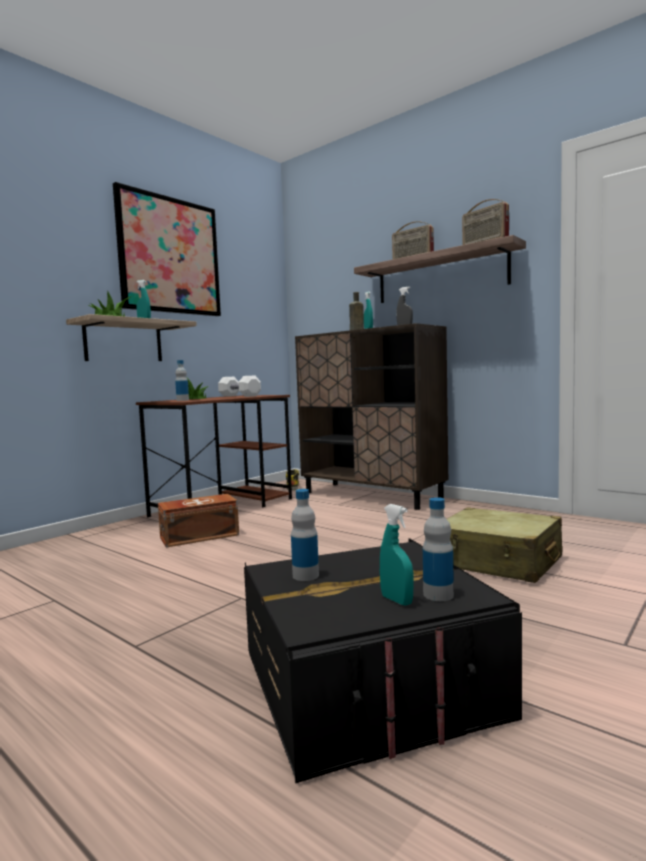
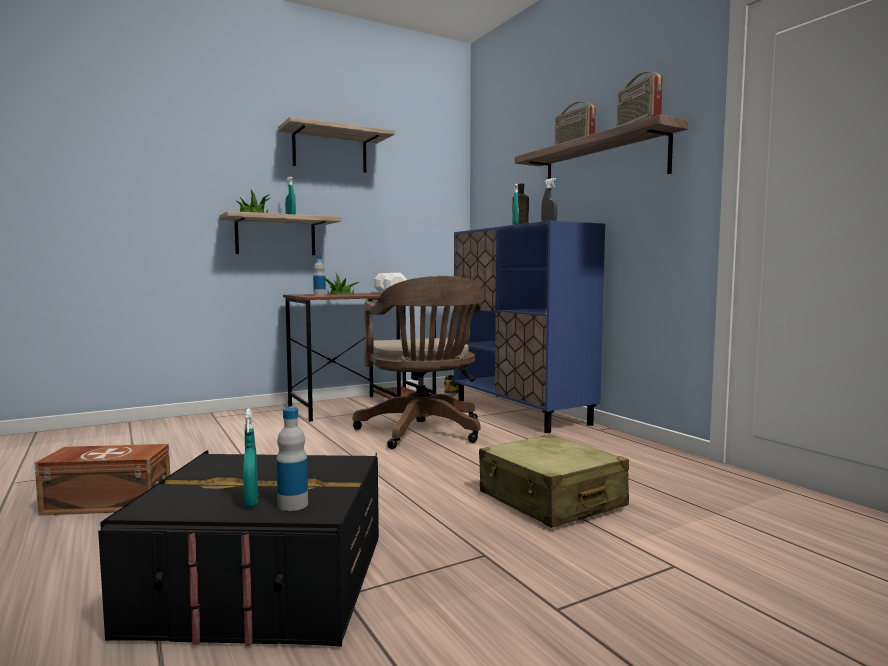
camera: 20 degrees right, 0 degrees up
picture [113,182,221,316] -> shelf [278,117,395,173]
brown storage box [158,494,239,548] -> brown storage box moved to [35,444,170,516]
bottle [291,489,319,581] -> none
brown cabinet [295,323,448,510] -> blue cabinet [454,221,605,433]
none -> brown office chair [353,276,482,449]

